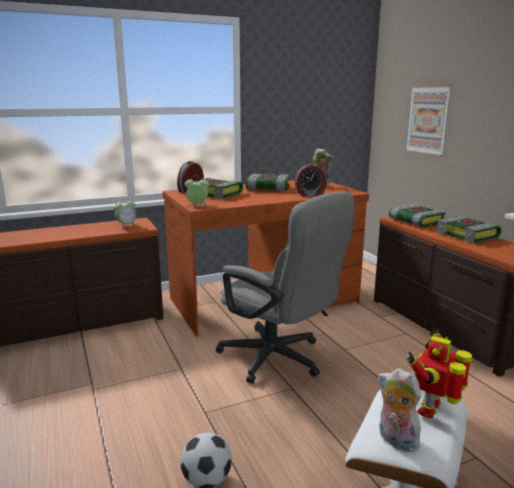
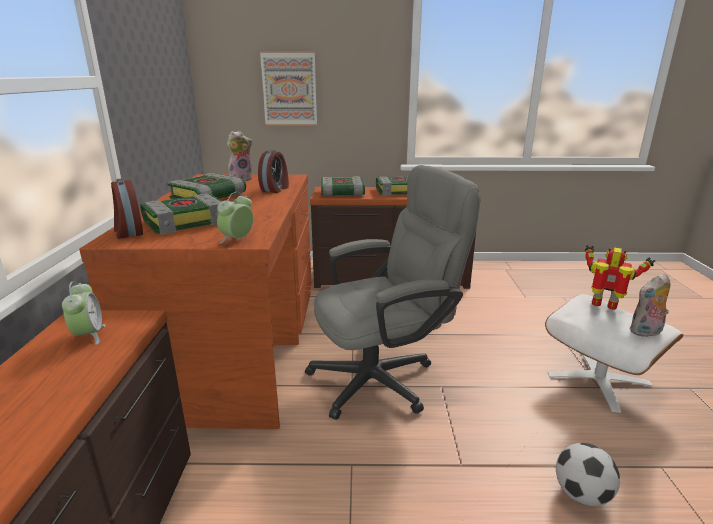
camera: 65 degrees left, 5 degrees up
toy robot [407,328,472,418] -> toy robot turned 150 degrees clockwise [585,245,656,310]

